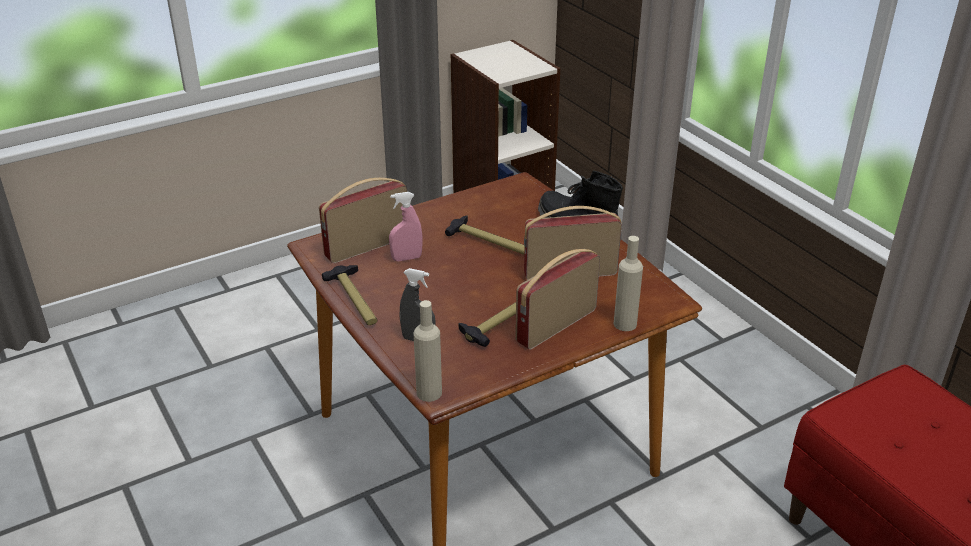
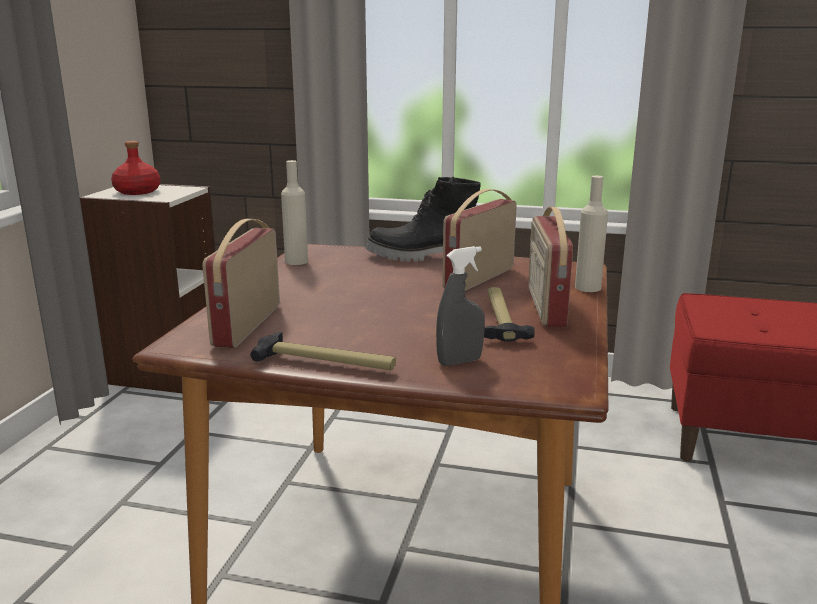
camera: 45 degrees left, 15 degrees down
pink spray bottle [389,192,423,262] -> none
beige bottle [413,300,442,402] -> beige bottle moved to [281,160,308,265]
hammer [445,216,525,255] -> none
none -> red bottle [111,141,161,195]

